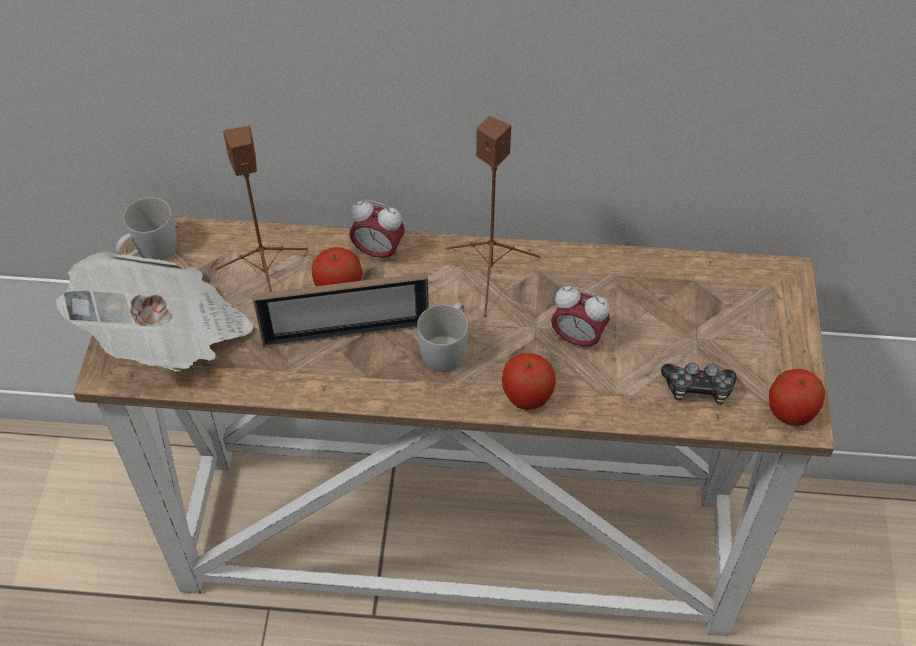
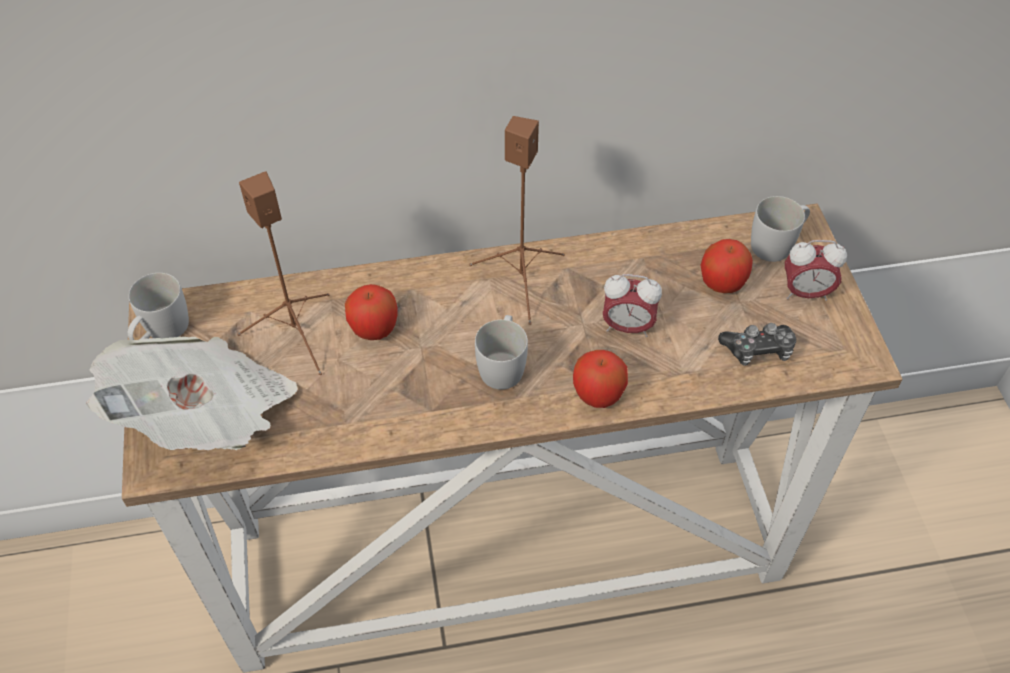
camera: 15 degrees left, 0 degrees up
picture frame [252,273,429,348] -> none
alarm clock [349,200,405,263] -> alarm clock moved to [785,240,847,301]
apple [769,369,825,426] -> apple moved to [700,239,753,293]
none -> white mug [751,196,810,262]

